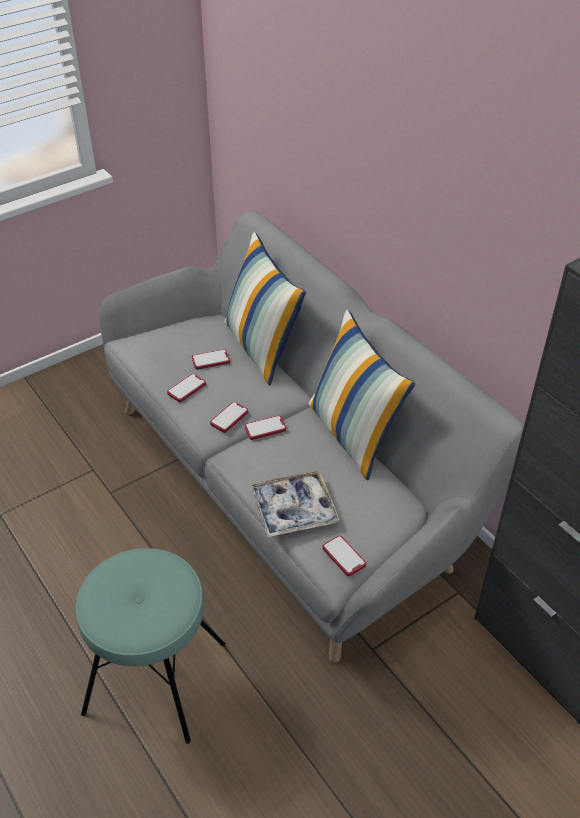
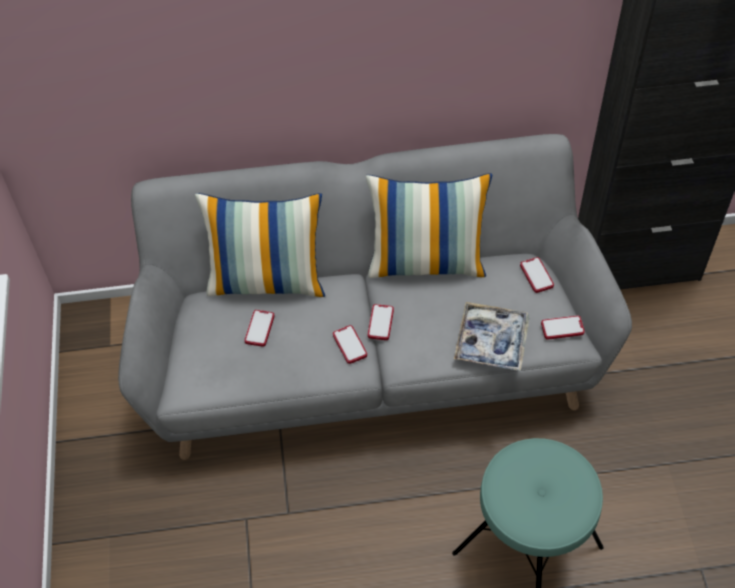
camera: 60 degrees left, 10 degrees up
phone [167,374,206,402] -> phone moved to [520,257,554,293]

